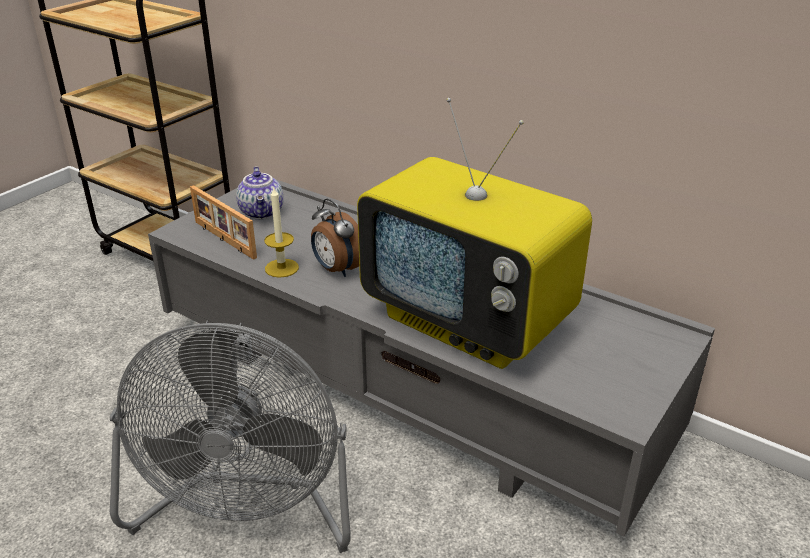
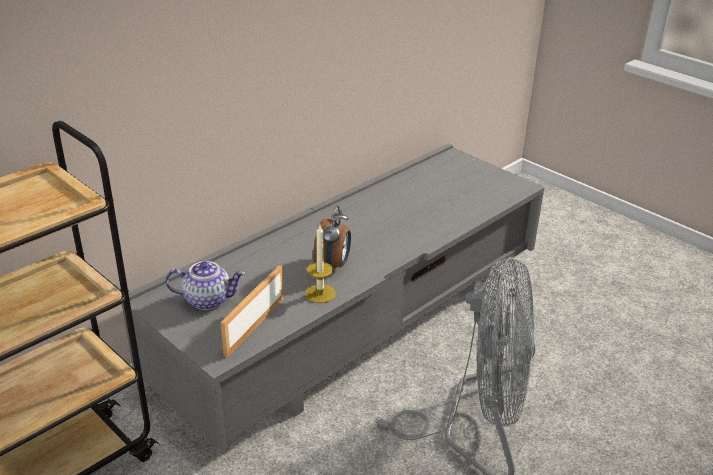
camera: 80 degrees left, 0 degrees up
picture frame [190,185,257,260] -> picture frame turned 150 degrees clockwise [221,266,284,358]
alarm clock [311,199,359,277] -> alarm clock turned 45 degrees counterclockwise [313,206,351,268]
television [357,98,592,369] -> none

